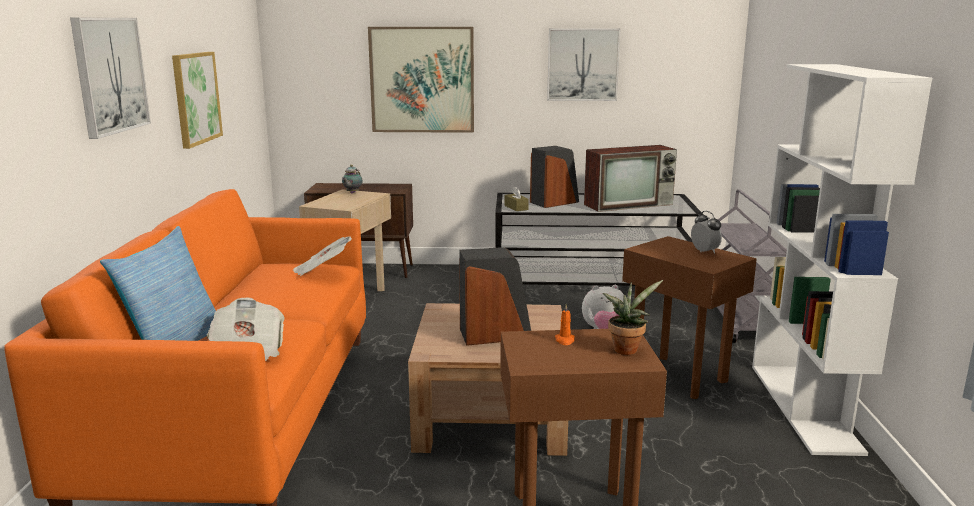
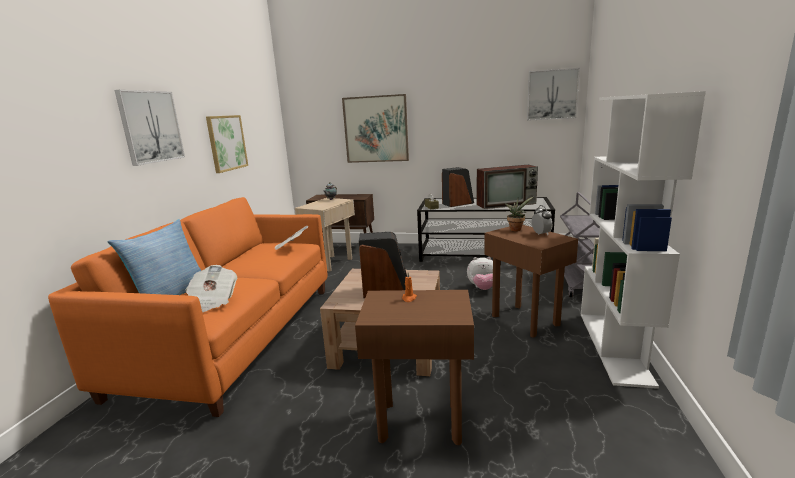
camera: 10 degrees right, 0 degrees up
picture [547,29,621,101] -> picture moved to [527,68,580,121]
potted plant [603,280,663,355] -> potted plant moved to [504,196,534,232]

